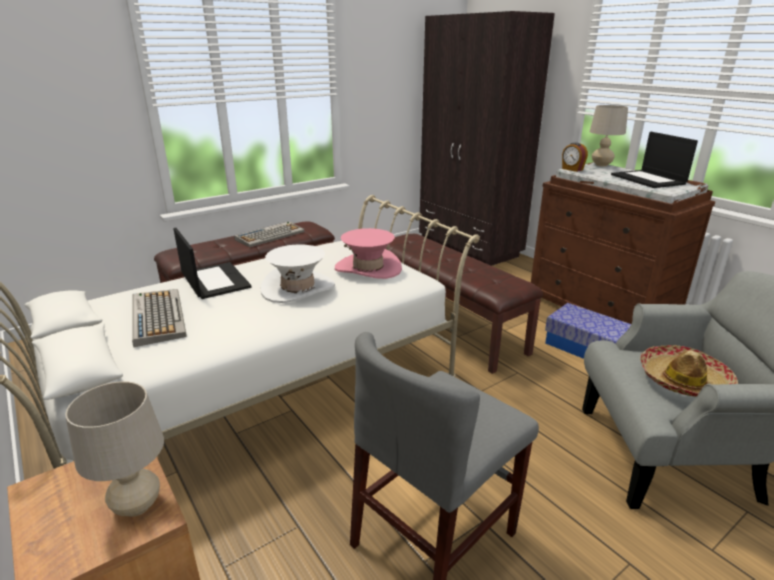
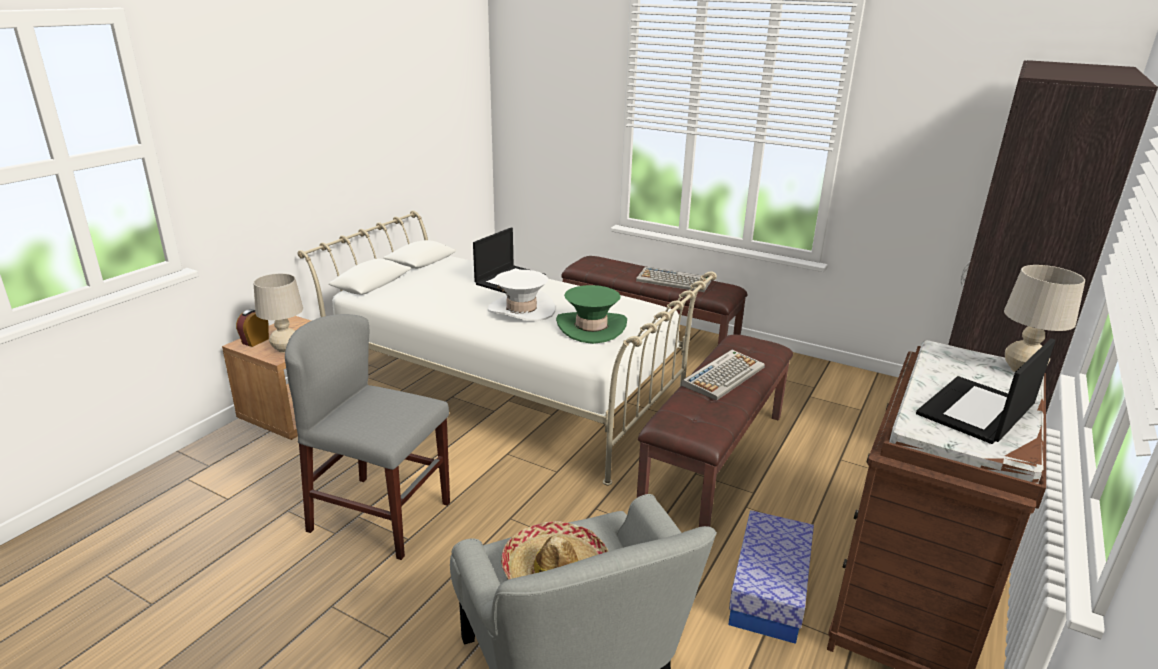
camera: 65 degrees right, 0 degrees up
keyboard [132,289,187,347] -> keyboard moved to [681,350,765,400]
pink hat [335,228,402,279] -> green hat [556,285,627,344]
alarm clock [562,142,588,172] -> alarm clock moved to [236,309,269,347]

